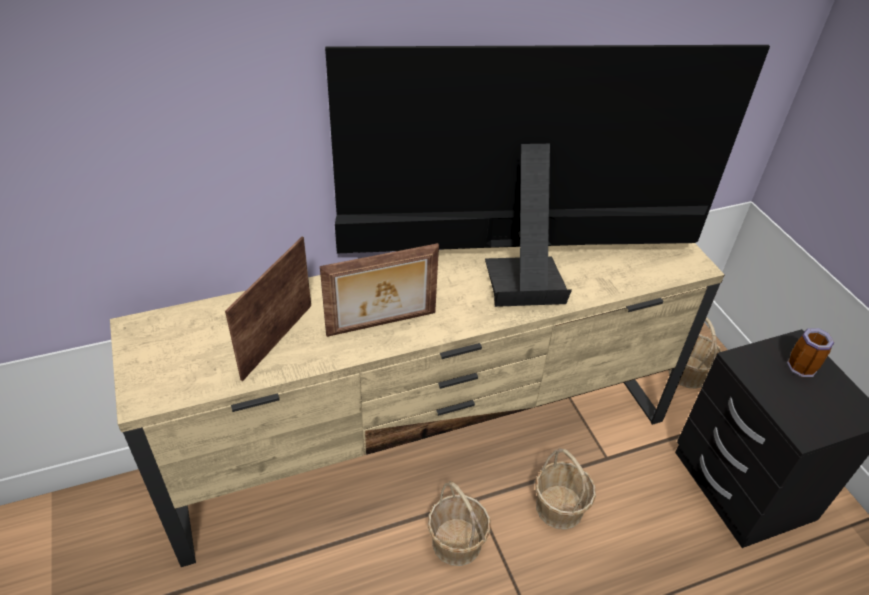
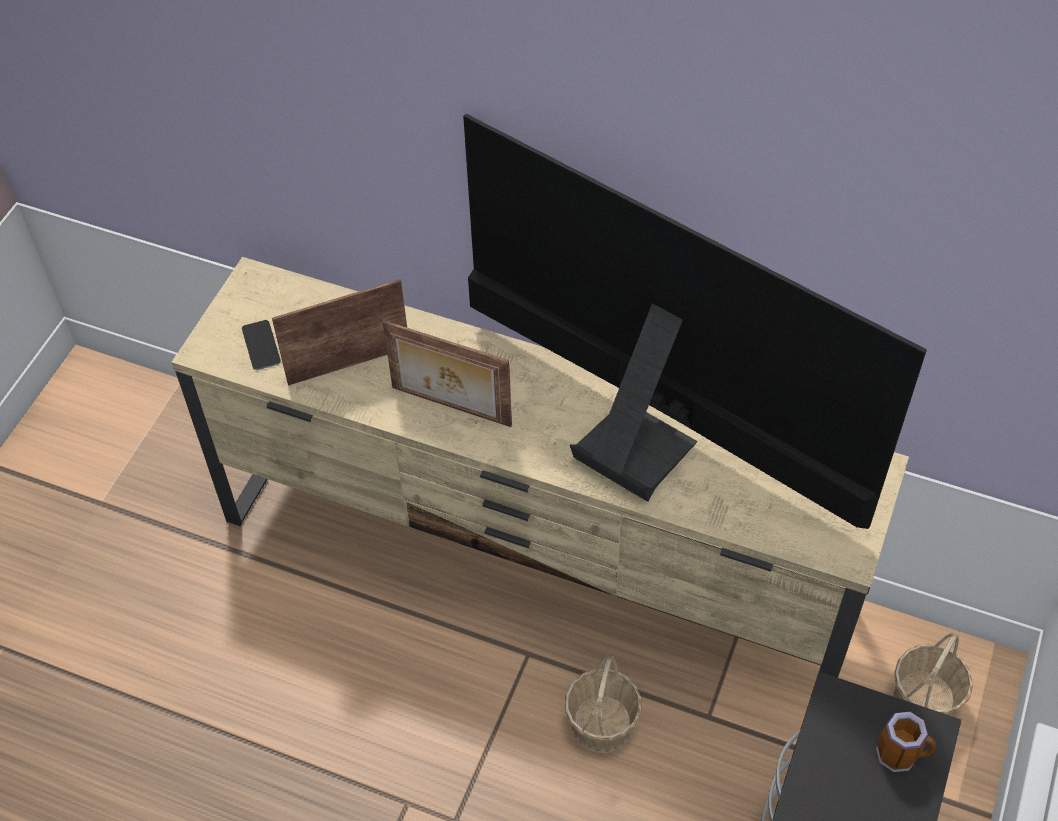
camera: 45 degrees right, 10 degrees up
basket [428,481,491,566] -> none
none -> phone [242,320,281,370]

